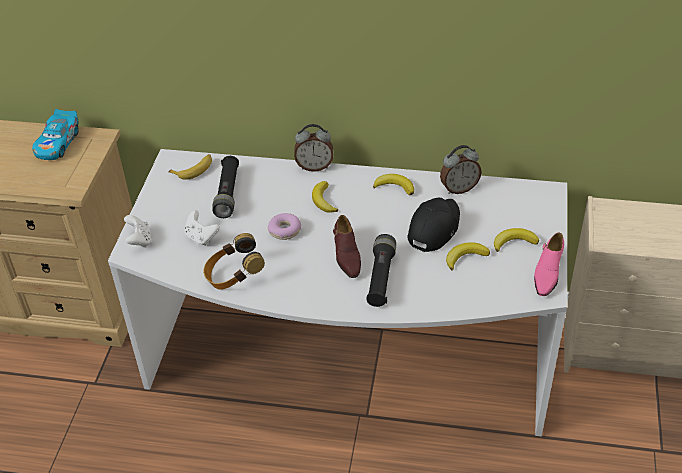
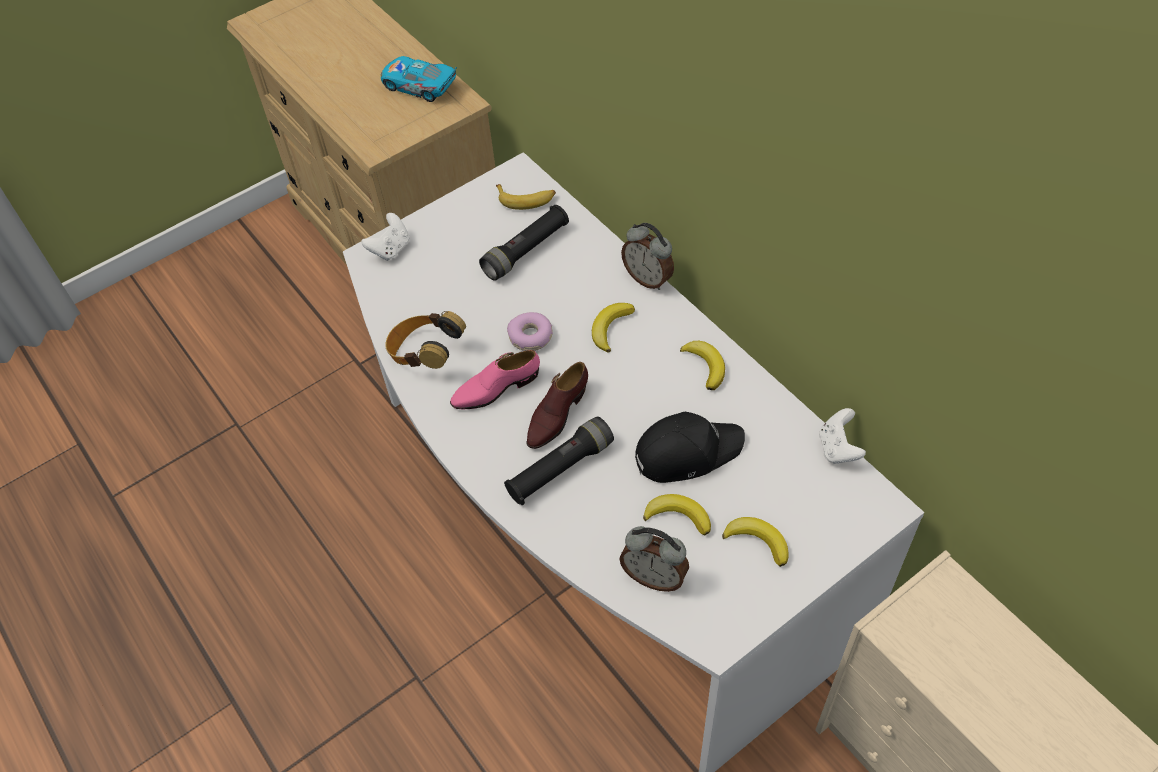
camera: 45 degrees right, 10 degrees up
toy car [32,109,79,160] -> toy car turned 60 degrees clockwise [381,56,457,102]
white game controller [185,210,220,246] -> white game controller moved to [819,408,866,464]
alarm clock [440,145,482,194] -> alarm clock moved to [619,526,689,592]
pink shoe [534,233,564,296] -> pink shoe moved to [450,350,540,409]

